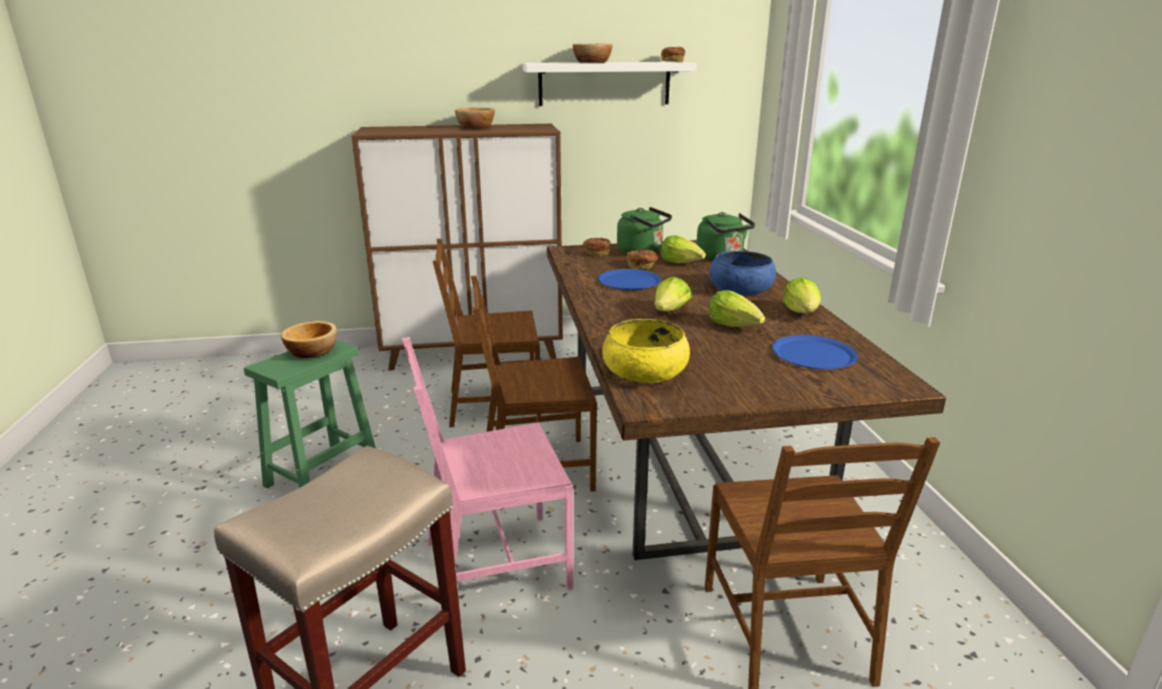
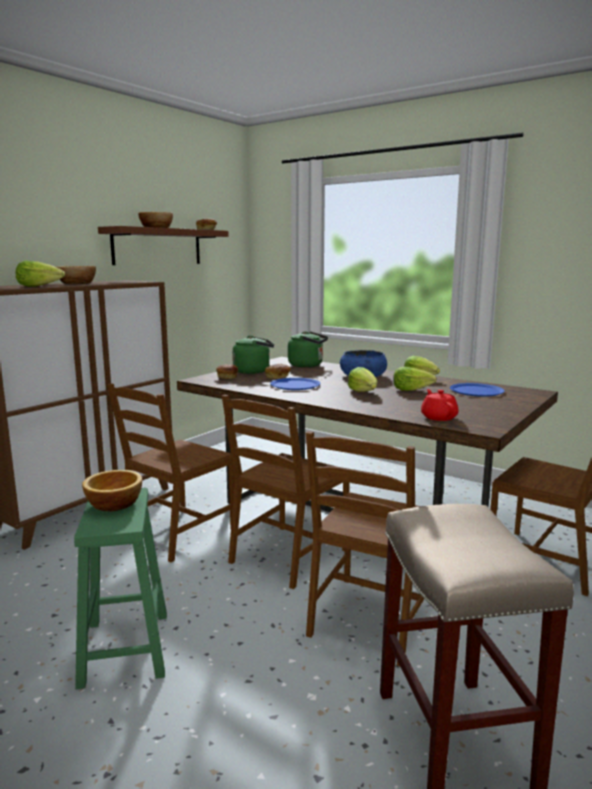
camera: 45 degrees left, 10 degrees down
pink chair [402,337,573,611] -> brown chair [306,431,424,666]
white shelf [523,62,696,106] -> brown shelf [98,226,229,265]
yellow bowl [602,319,690,383] -> red teapot [421,389,459,421]
lettuce [661,235,706,264] -> lettuce moved to [16,260,65,287]

